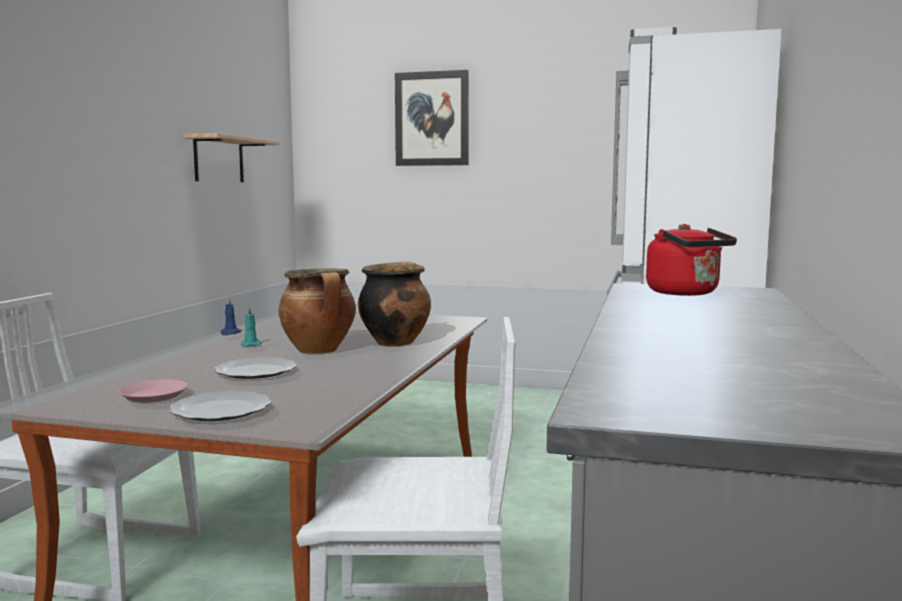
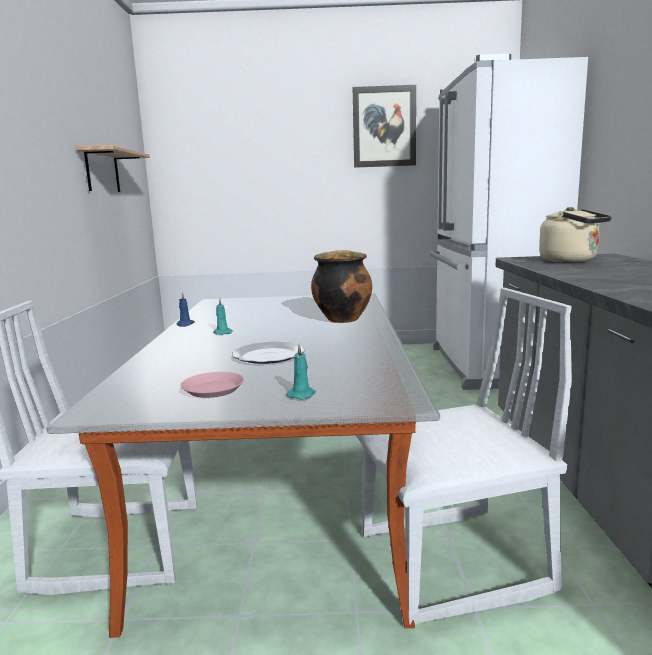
camera: 15 degrees left, 5 degrees up
plate [170,391,271,421] -> turquoise candle [287,344,316,400]
cooking pot [278,268,356,354] -> none
picture [395,70,469,166] -> picture moved to [352,85,416,168]
red kettle [646,224,737,296] -> beige kettle [539,207,612,262]

